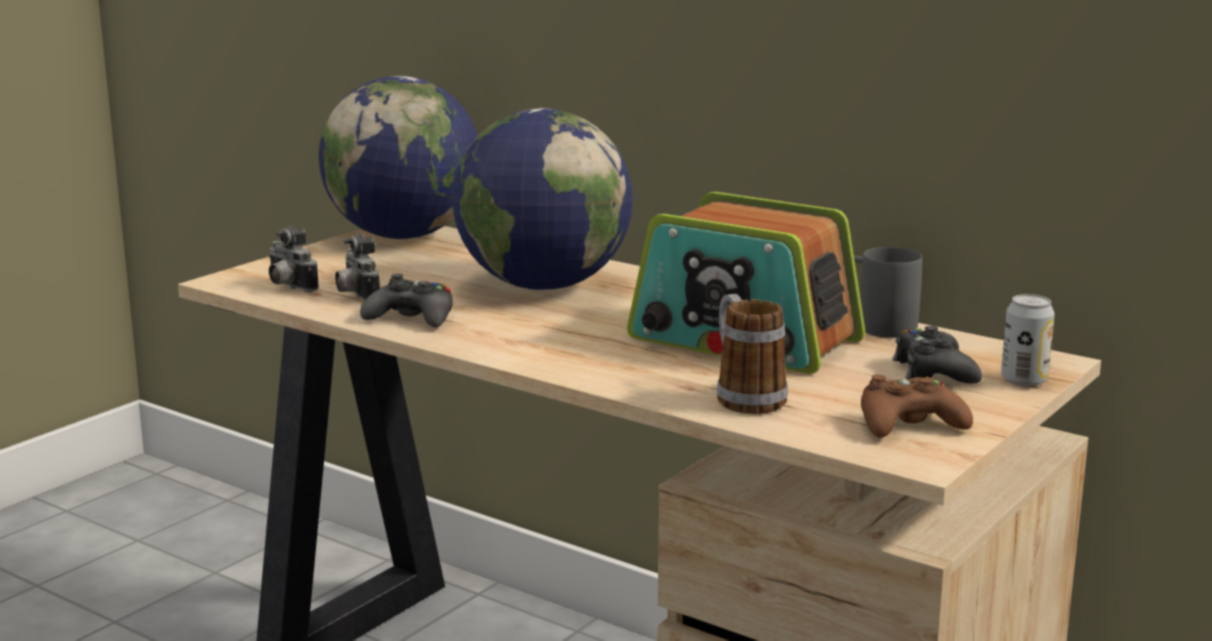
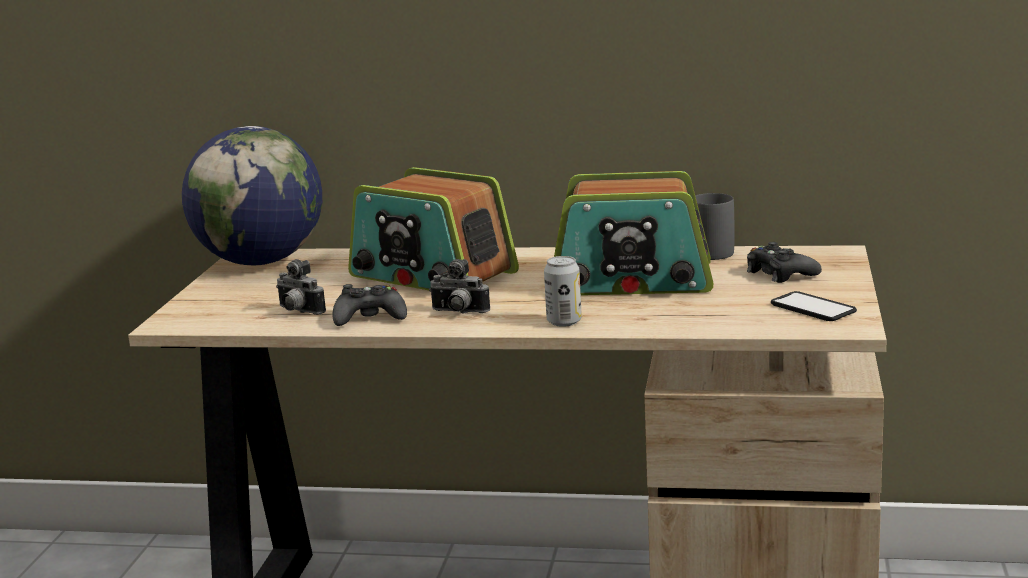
camera: 25 degrees left, 0 degrees up
camera [269,226,319,292] -> camera moved to [429,259,490,313]
globe [452,108,633,290] -> radio [348,167,519,290]
mug [717,294,788,414] -> none
brown game controller [861,375,973,437] -> phone [771,291,857,321]
can [1001,294,1055,387] -> can moved to [544,256,582,327]

